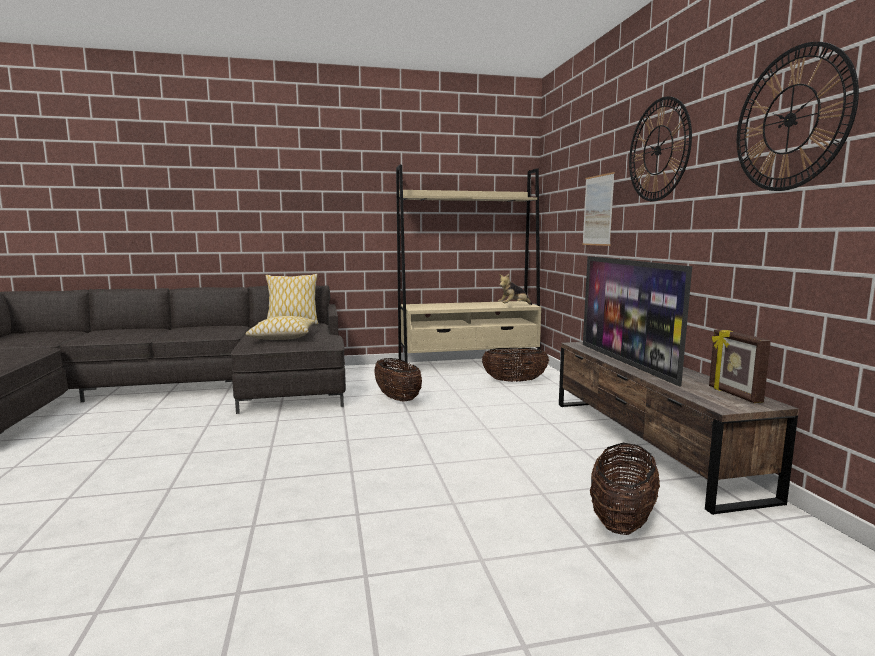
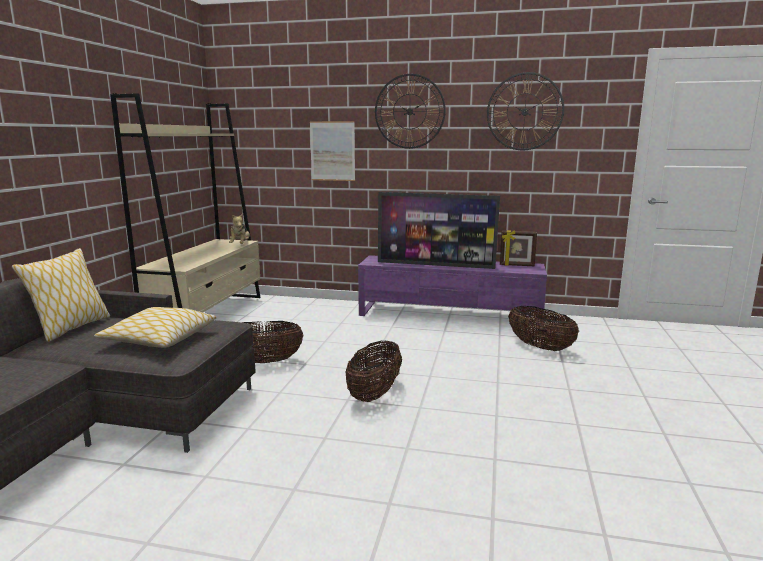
camera: 65 degrees left, 5 degrees up
basket [482,348,549,382] -> basket moved to [345,341,402,402]
brown tv stand [559,342,799,515] -> purple tv stand [358,255,547,323]

